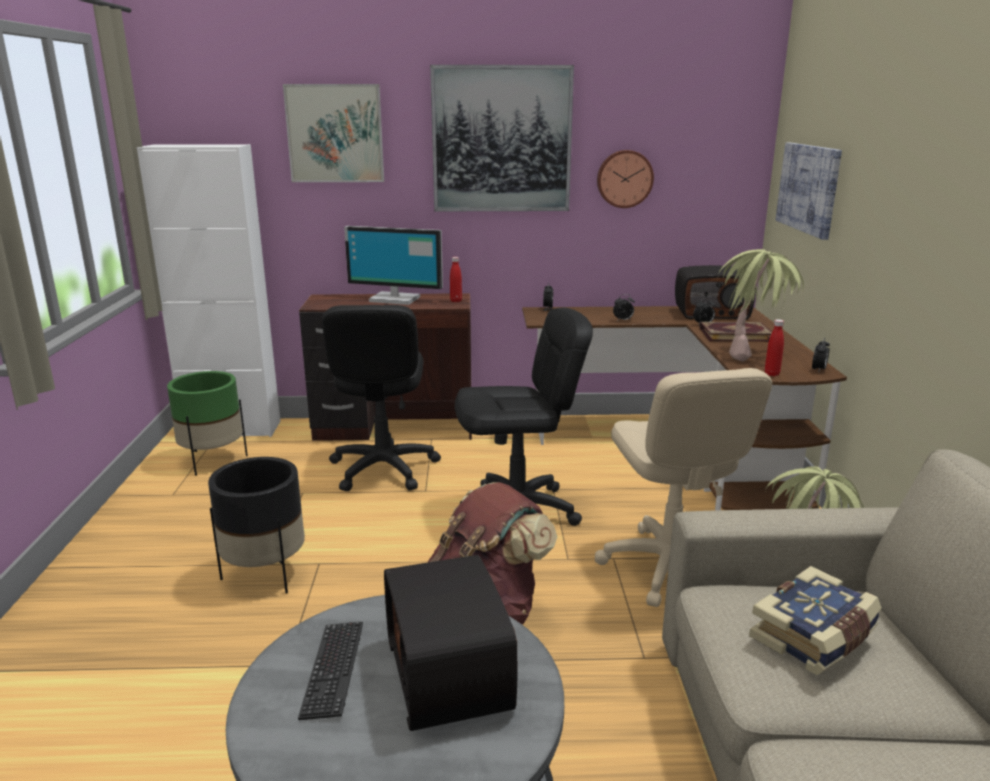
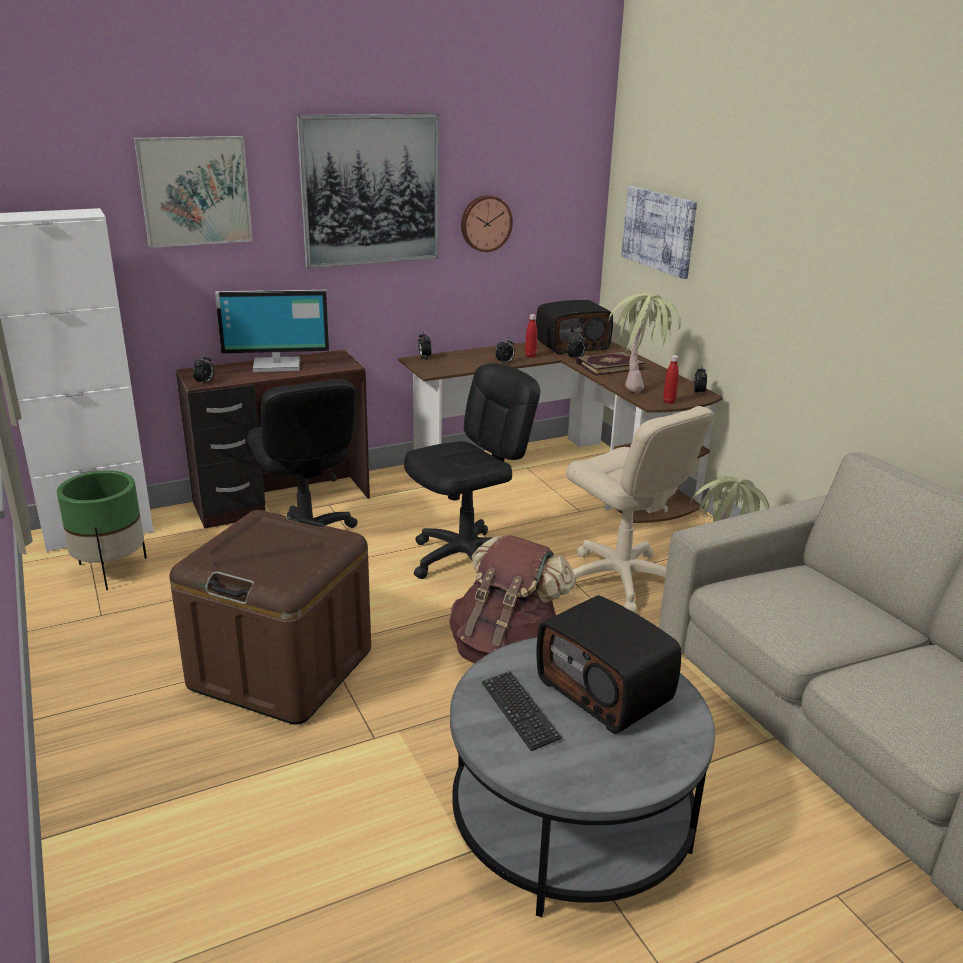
camera: 25 degrees left, 5 degrees up
black planter [208,457,305,594] -> brown storage box [169,510,371,725]
red bottle [450,257,462,302] -> red bottle moved to [525,314,537,358]
book [749,566,882,675] -> none
none -> alarm clock [193,354,214,385]

